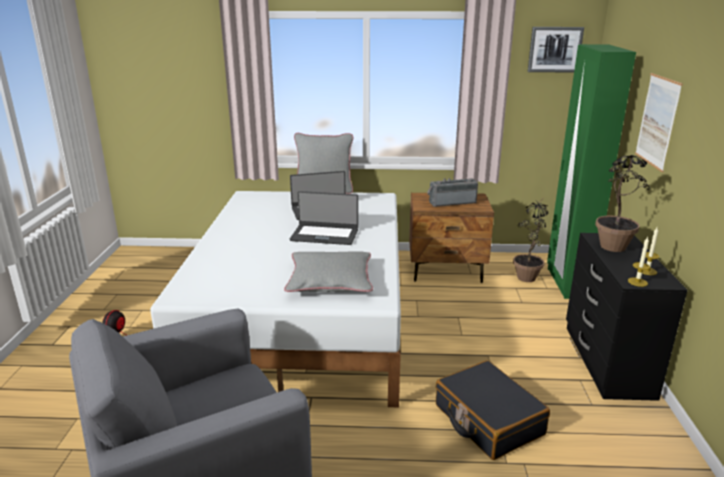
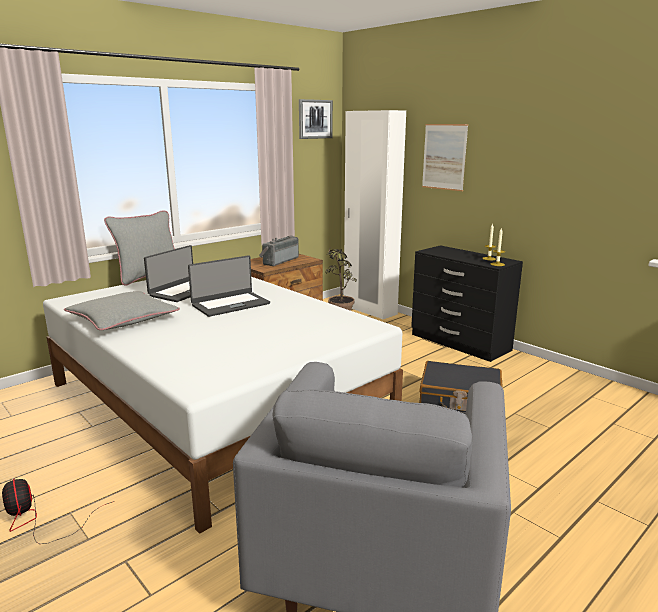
camera: 45 degrees left, 5 degrees down
grey pillow [284,251,373,292] -> grey pillow moved to [64,291,180,330]
green wardrobe [547,44,636,299] -> white wardrobe [344,110,406,319]
potted plant [595,155,650,252] -> none

